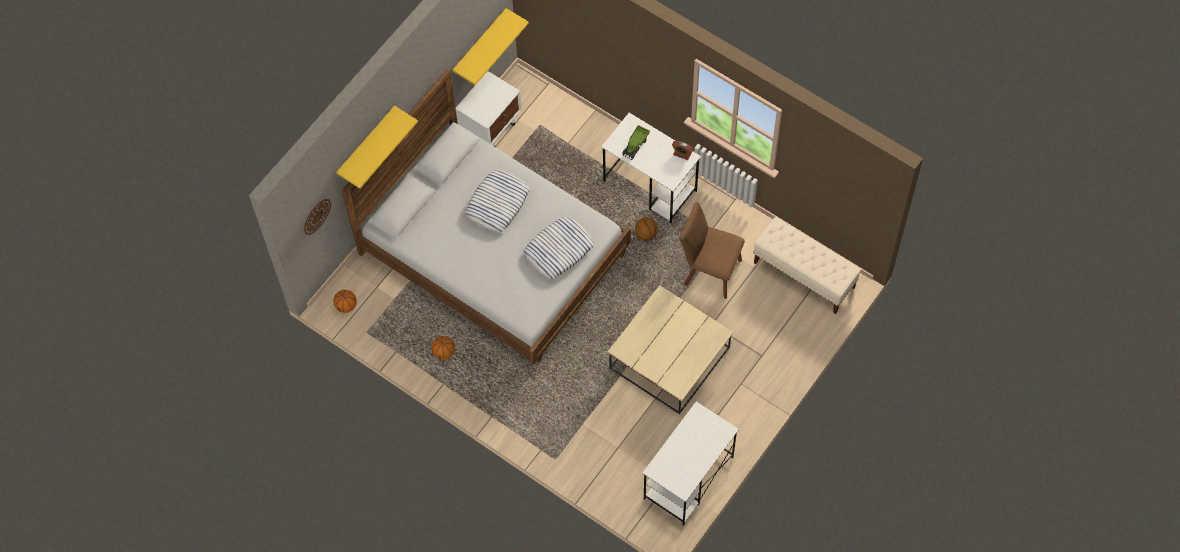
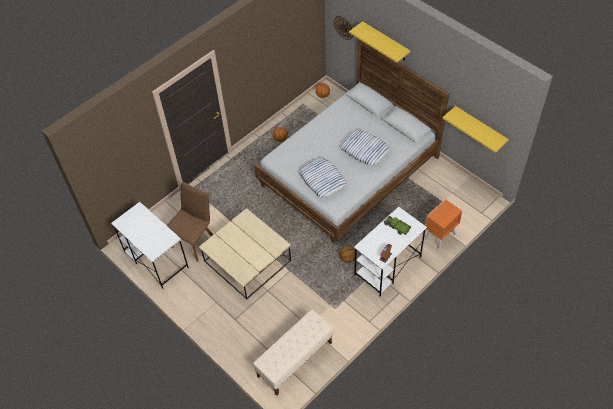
camera: 100 degrees right, 10 degrees down
white nightstand [456,71,522,147] -> none
brown chair [679,202,745,299] -> brown chair moved to [167,182,213,262]
none -> orange nightstand [425,199,462,250]

